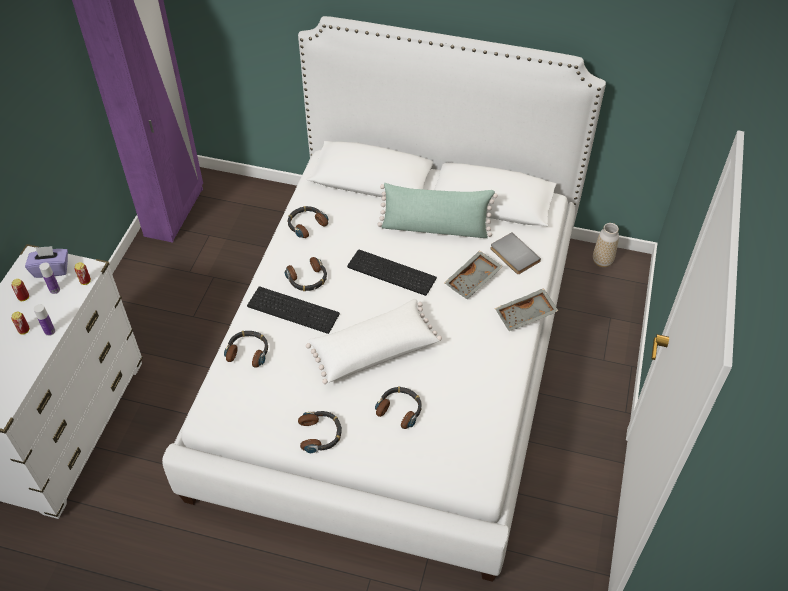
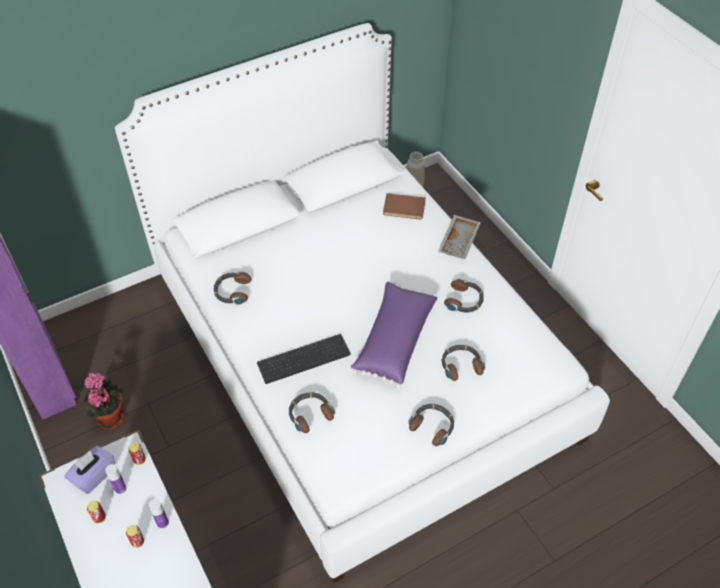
camera: 45 degrees left, 0 degrees up
headphones [285,257,327,291] -> headphones moved to [444,279,484,312]
white pillow [306,299,442,384] -> purple pillow [351,281,437,389]
keyboard [347,249,437,296] -> none
green pillow [377,183,498,238] -> none
grey tray [444,250,503,299] -> none
grey book [490,232,541,274] -> brown book [383,193,426,219]
none -> potted plant [83,372,125,429]

